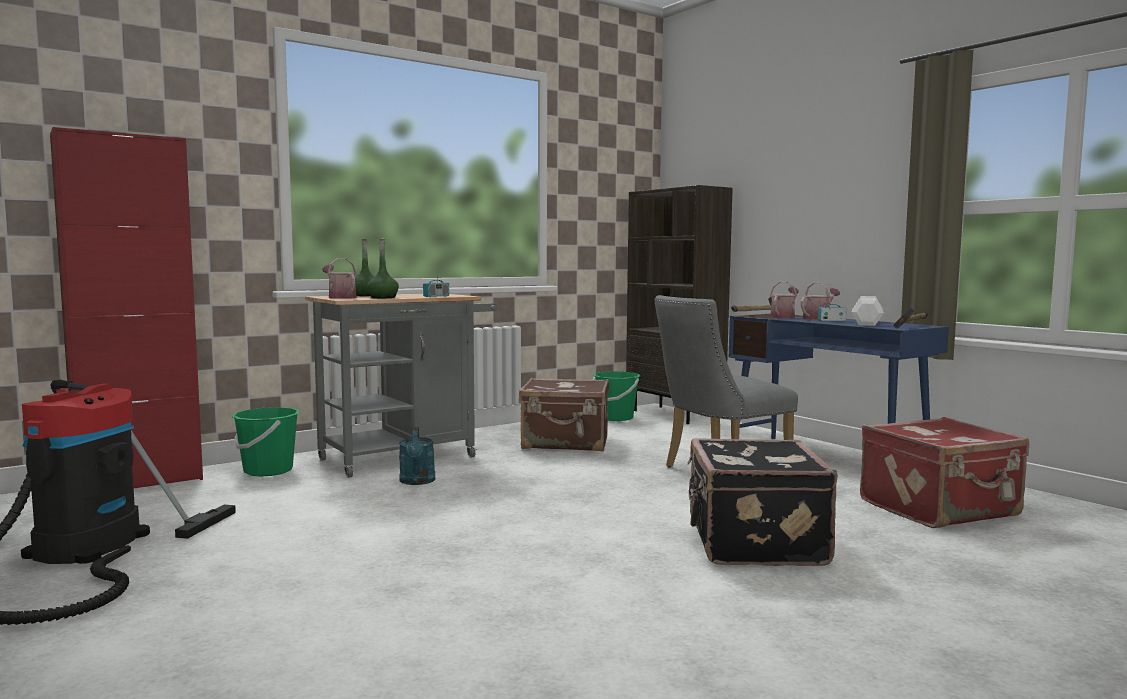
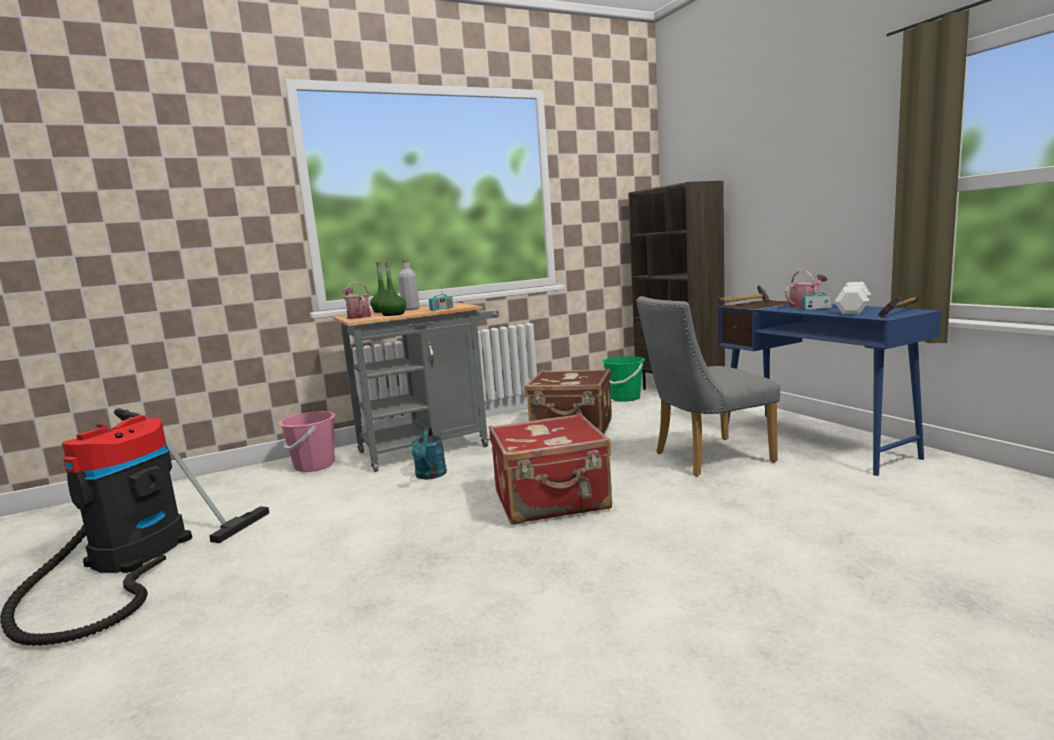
camera: 10 degrees right, 5 degrees up
red cabinet [50,127,203,488] -> none
green bucket [232,407,300,477] -> pink bucket [279,411,336,472]
black suitcase [687,438,838,566] -> none
watering can [770,281,799,318] -> none
red suitcase [860,417,1030,528] -> red suitcase moved to [489,413,612,525]
none -> grey bottle [398,260,420,311]

